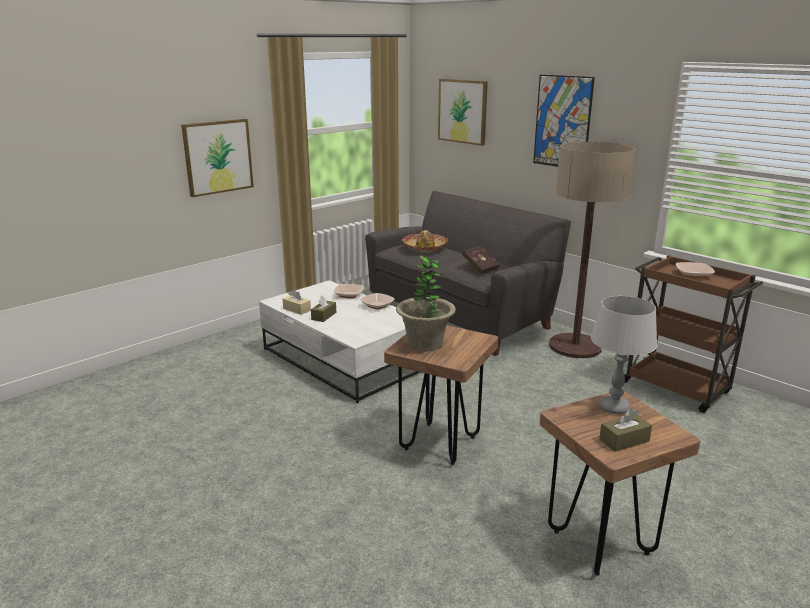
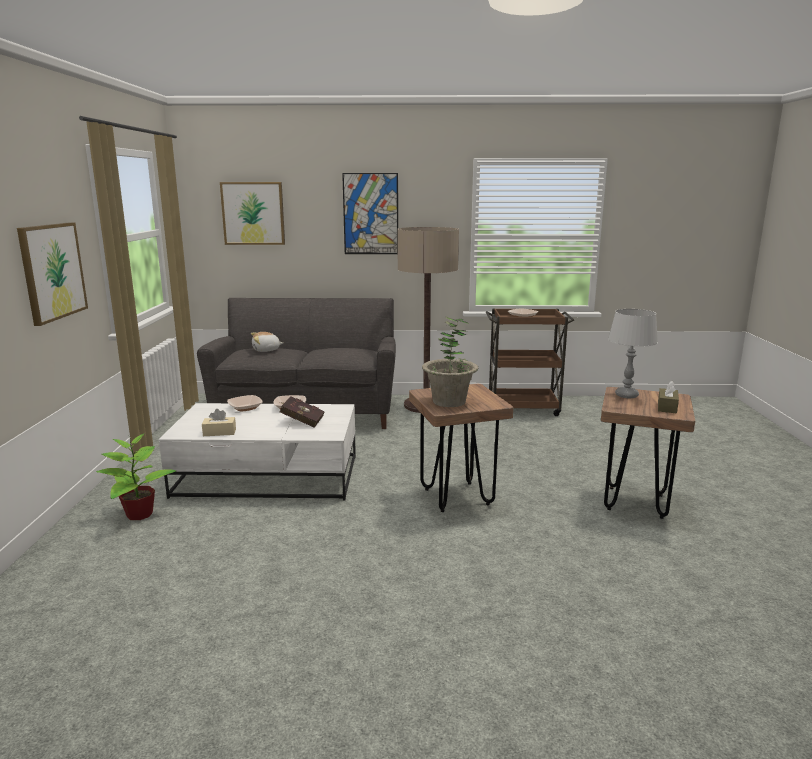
camera: 45 degrees left, 5 degrees down
brown tissue box [311,295,336,322] -> none
hat [402,230,448,252] -> plush toy [251,332,283,352]
red book [462,246,500,275] -> red book moved to [280,396,325,428]
none -> potted plant [96,433,176,520]

